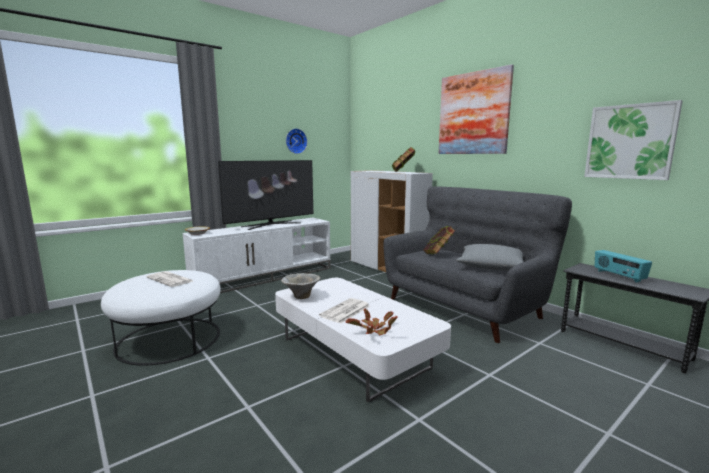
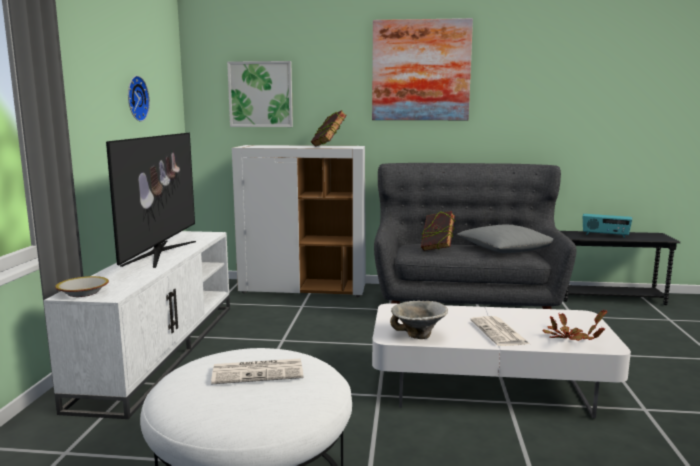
camera: 45 degrees left, 0 degrees up
picture [584,100,683,180] -> picture moved to [227,61,293,127]

